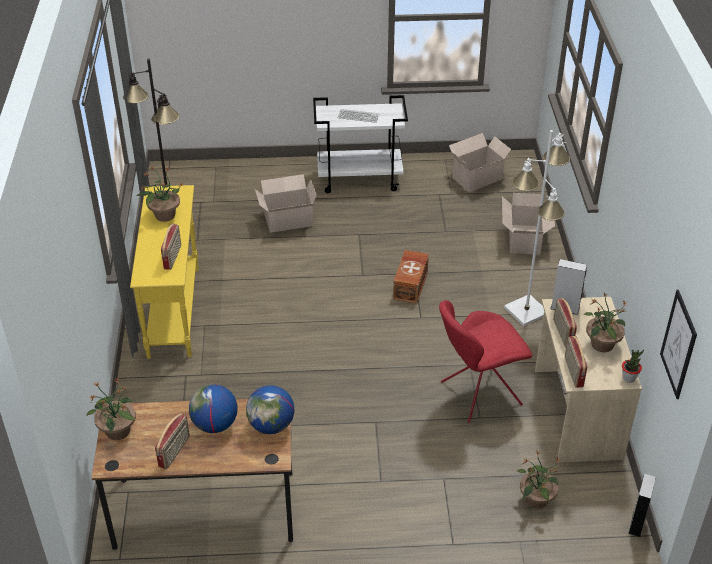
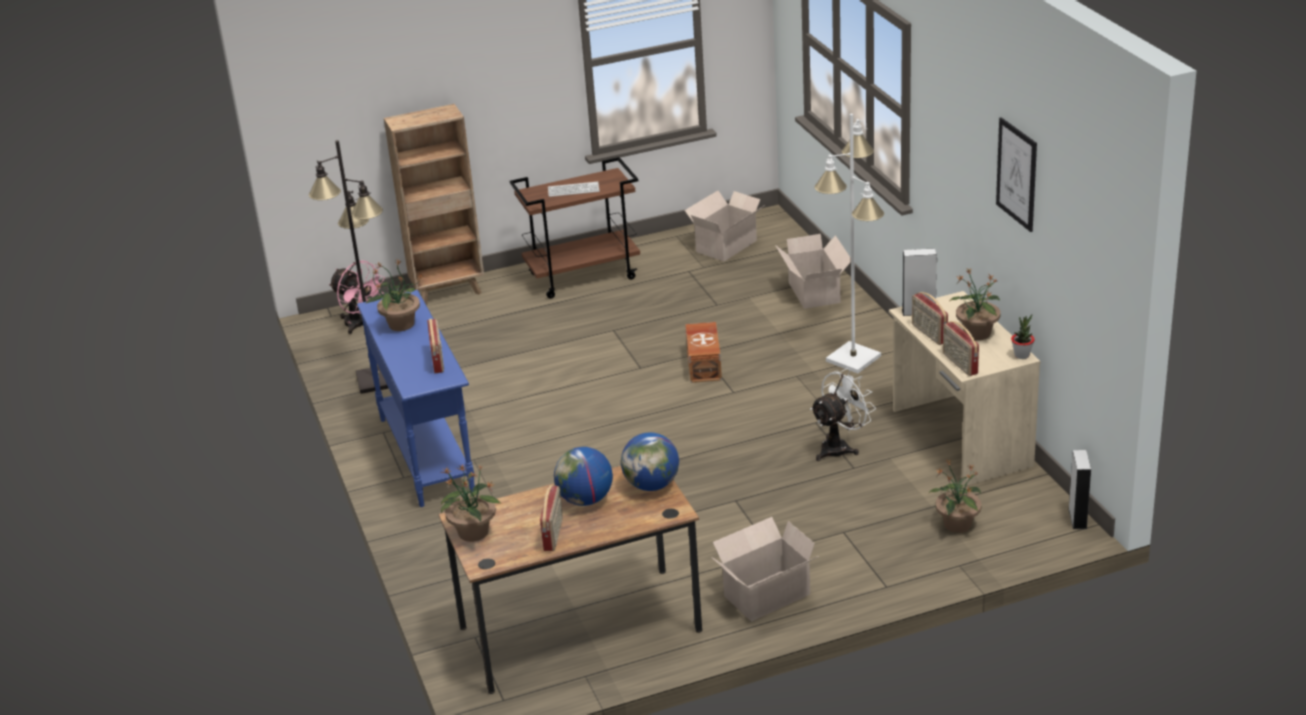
camera: 15 degrees left, 10 degrees down
yellow console table [130,185,199,359] -> blue console table [357,290,475,507]
cardboard box [255,174,317,233] -> cardboard box moved to [713,517,818,622]
white cart [313,95,408,193] -> brown cart [510,157,640,299]
red chair [439,300,532,423] -> white fan [810,368,876,461]
picture [660,290,697,399] -> picture moved to [996,117,1037,232]
none -> pink fan [329,261,385,334]
none -> brown bookcase [384,104,484,305]

